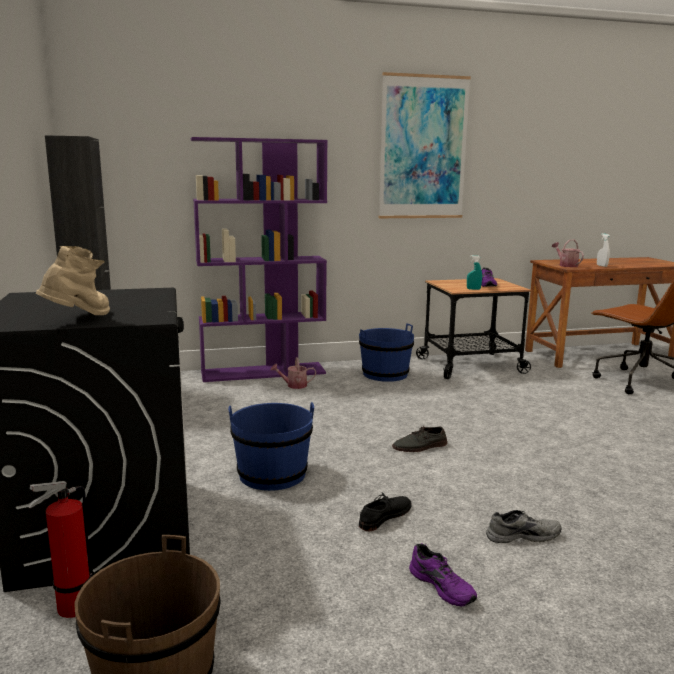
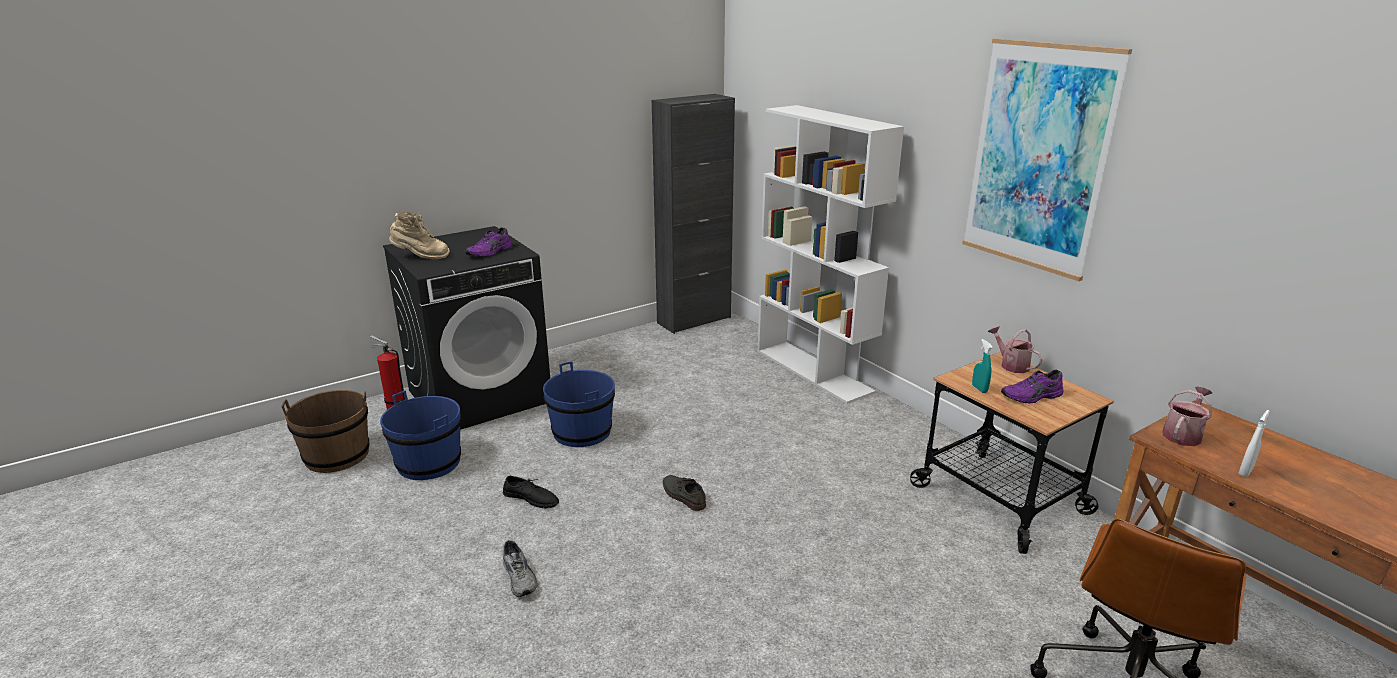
camera: 70 degrees right, 10 degrees up
purple bookcase [191,137,328,382] -> white bookcase [757,105,904,404]
watering can [271,357,316,389] -> watering can moved to [988,326,1043,373]
blue bucket [359,323,414,382] -> blue bucket moved to [380,390,461,480]
purple shoe [409,543,477,607] -> purple shoe moved to [465,227,512,257]

